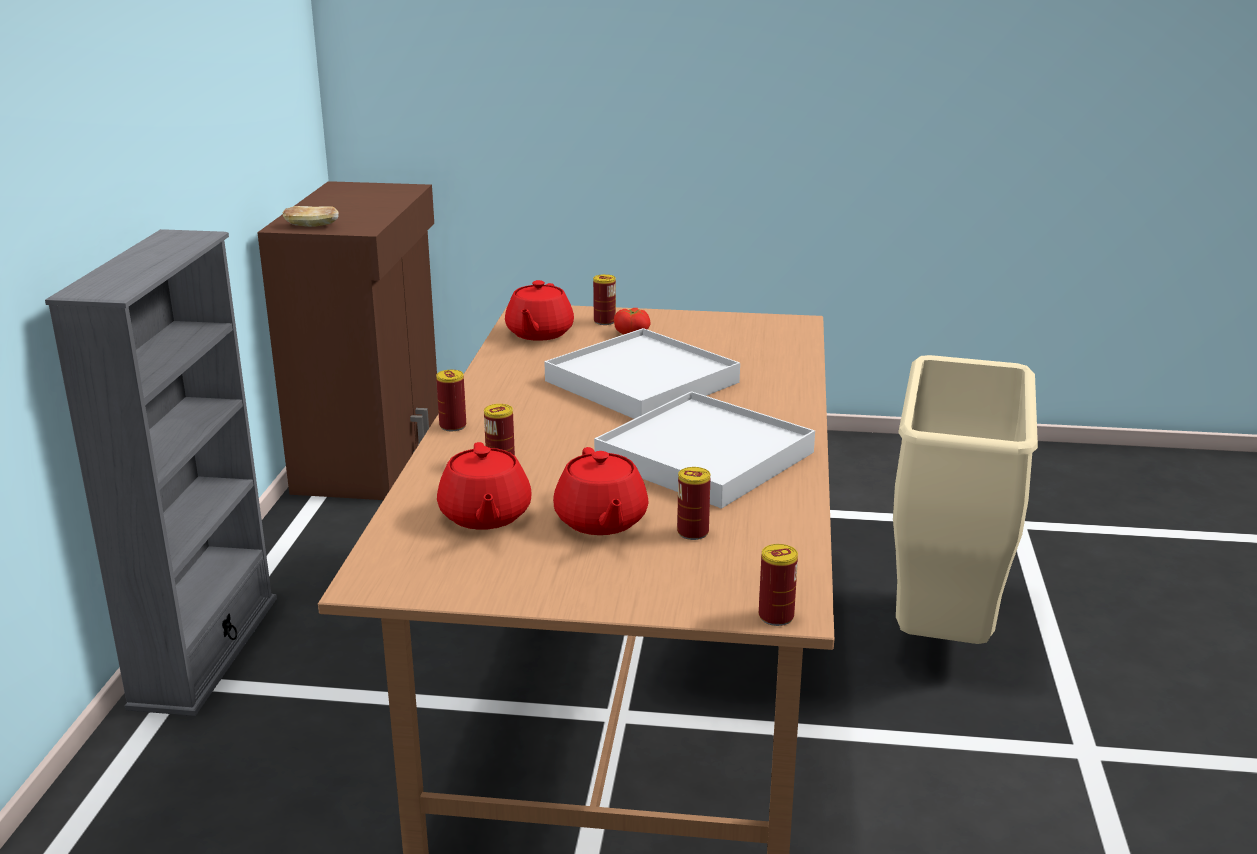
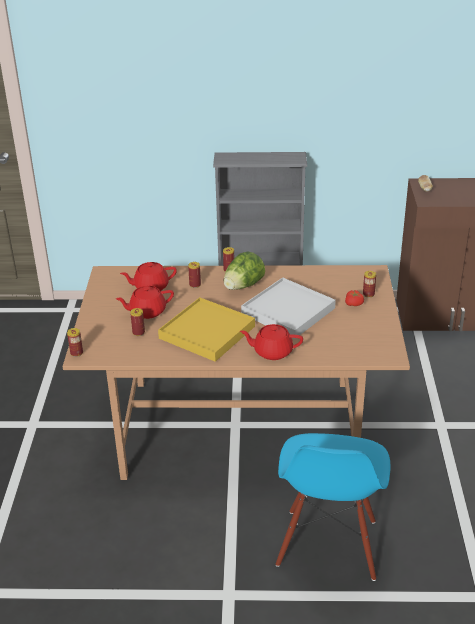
camera: 85 degrees right, 10 degrees up
red teapot [505,280,574,341] -> red teapot moved to [240,324,303,360]
white tray [594,391,815,509] -> yellow tray [158,297,255,362]
beige trash can [893,355,1038,644] -> blue chair [276,433,390,581]
none -> lettuce [224,251,265,290]

